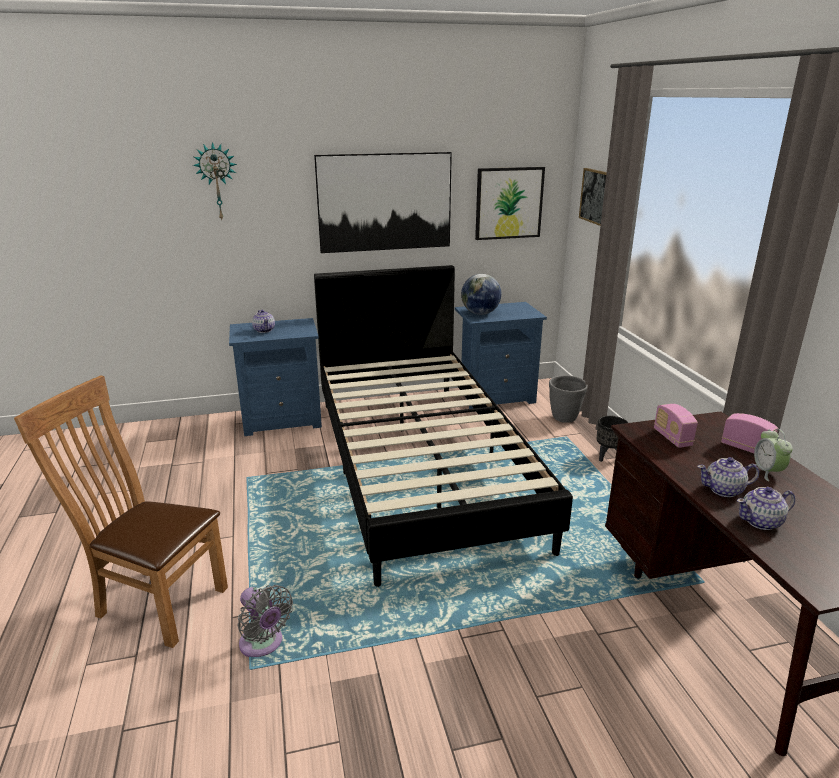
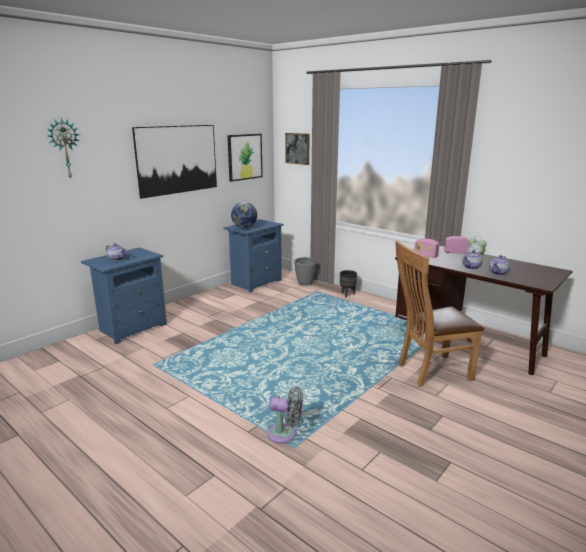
camera: 35 degrees left, 5 degrees down
brown chair [14,376,228,648] -> brown chair moved to [395,241,484,387]
black bed [314,265,573,587] -> none

